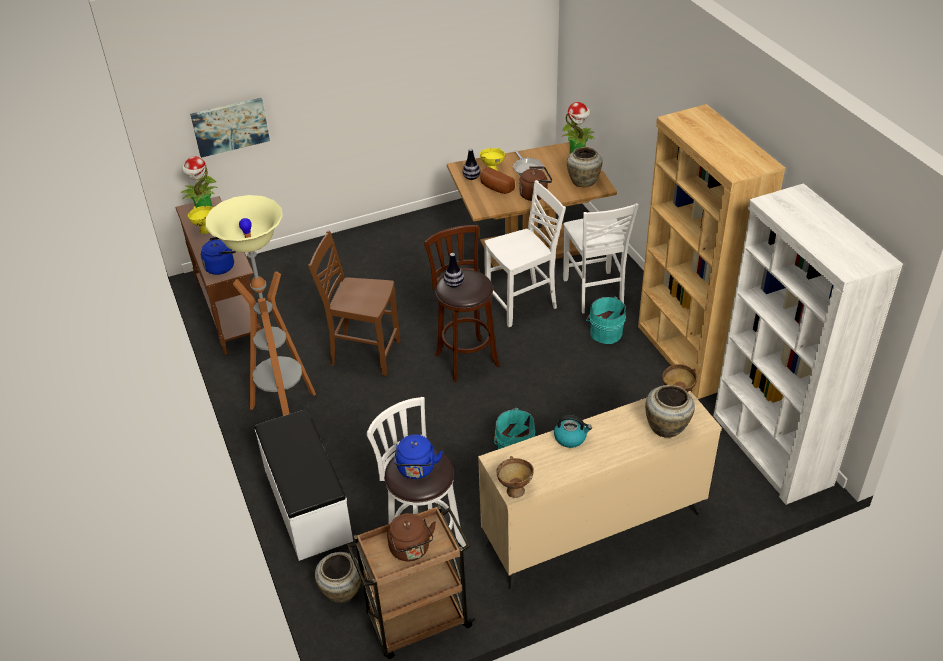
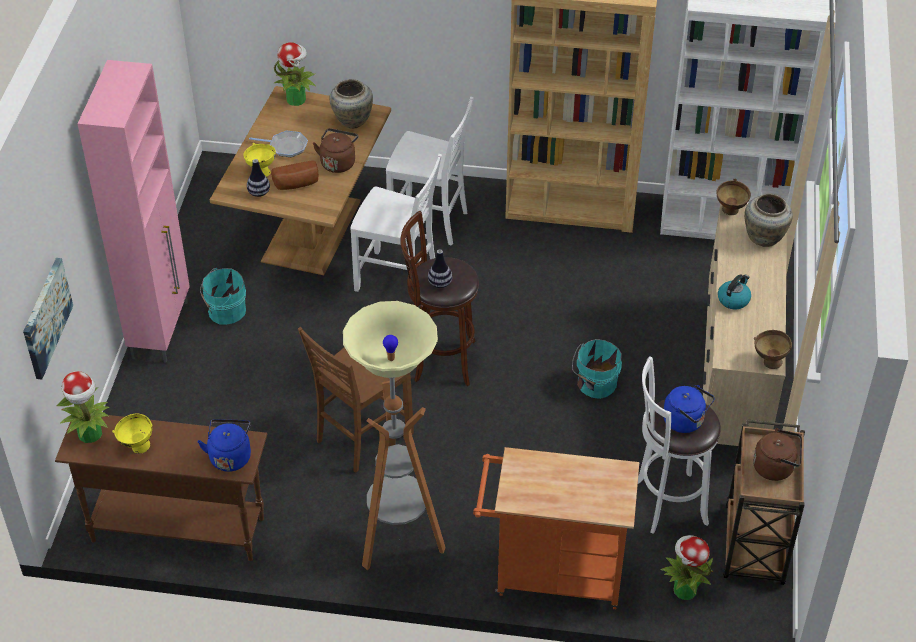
camera: 60 degrees left, 5 degrees up
white bench [255,409,353,561] -> orange cart [473,447,639,609]
beige vase [315,552,361,603] -> potted plant [660,535,713,600]
white chair [484,180,566,327] -> white chair turned 105 degrees clockwise [350,154,442,292]
turquoise bucket [586,297,626,344] -> turquoise bucket moved to [200,268,246,325]
none -> pink cabinet [77,60,190,363]

